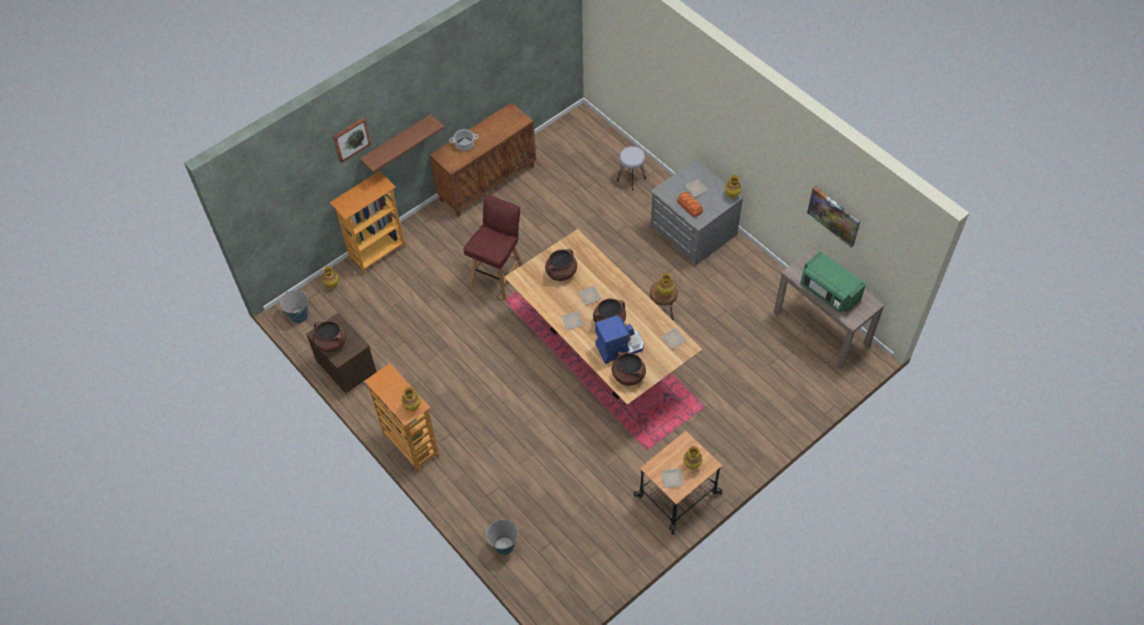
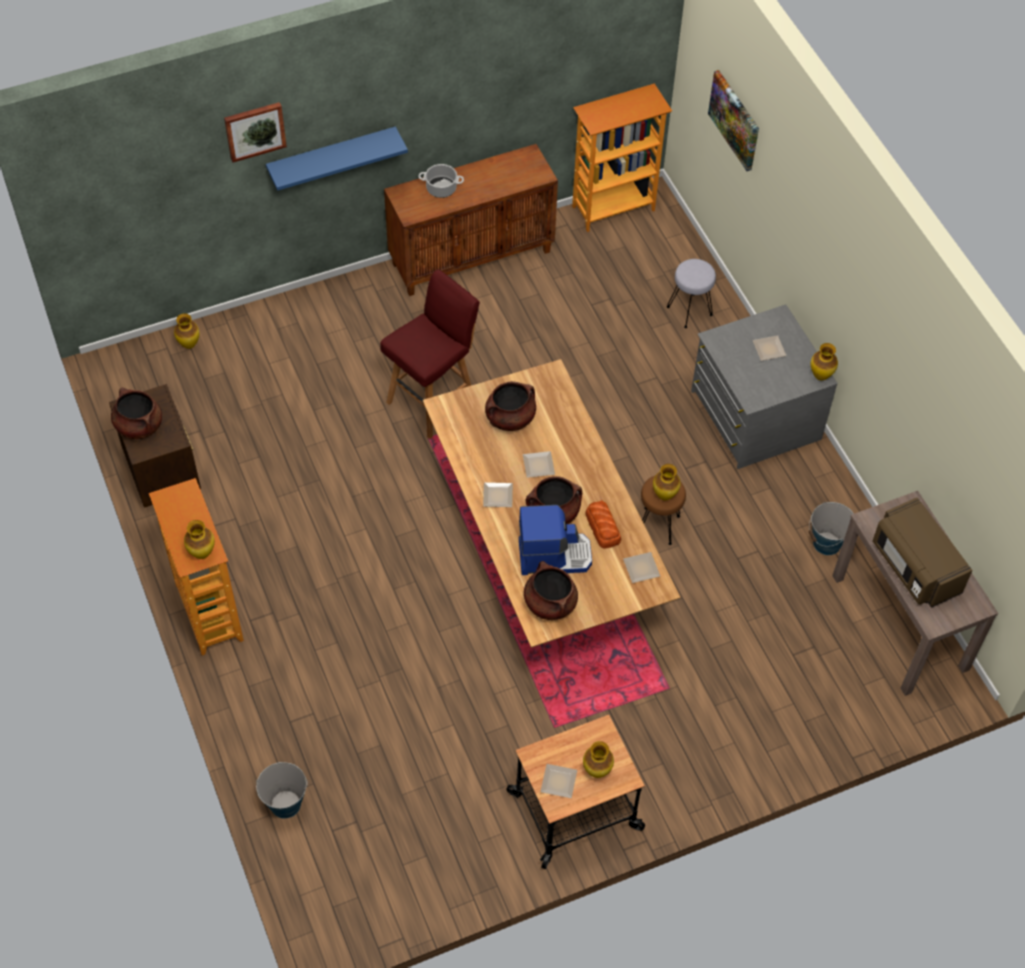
camera: 15 degrees right, 0 degrees up
bucket [280,290,308,323] -> bucket moved to [809,502,854,555]
bookcase [329,171,406,275] -> bookcase moved to [572,84,672,232]
brown shelf [360,114,445,173] -> blue shelf [266,127,408,191]
bread [677,192,703,217] -> bread moved to [585,500,621,549]
green microwave [800,251,866,313] -> brown microwave [872,497,973,608]
picture [807,186,861,248] -> picture moved to [708,70,759,171]

